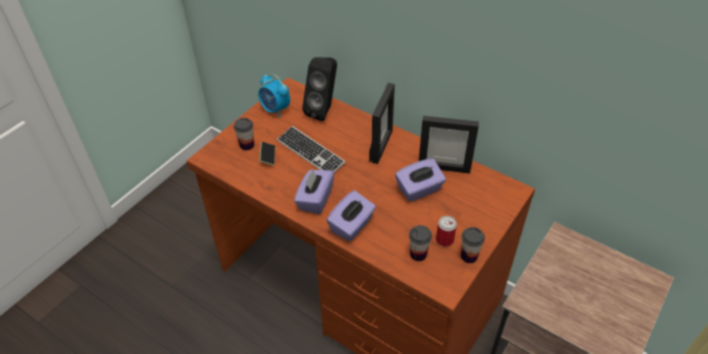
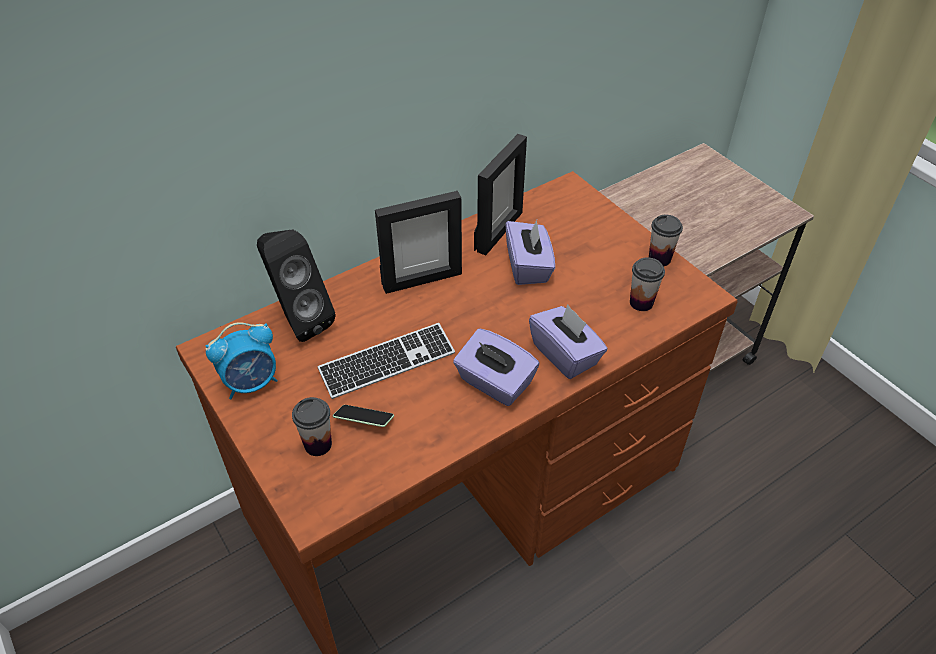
camera: 70 degrees left, 0 degrees up
picture frame [369,83,395,164] -> picture frame turned 120 degrees clockwise [375,191,462,294]
can [436,216,457,247] -> none

